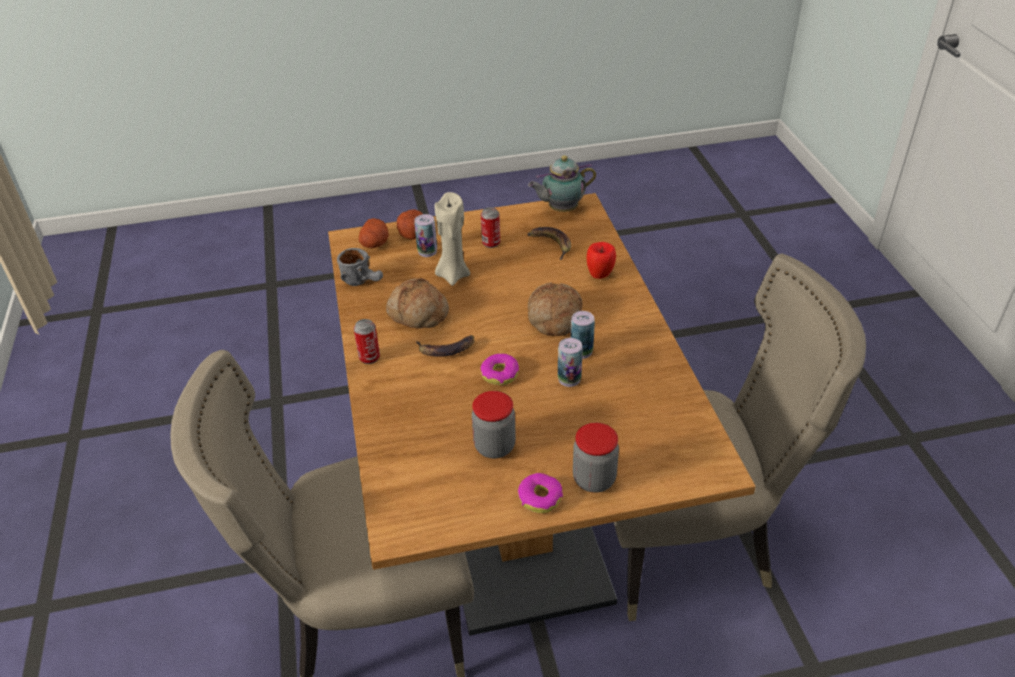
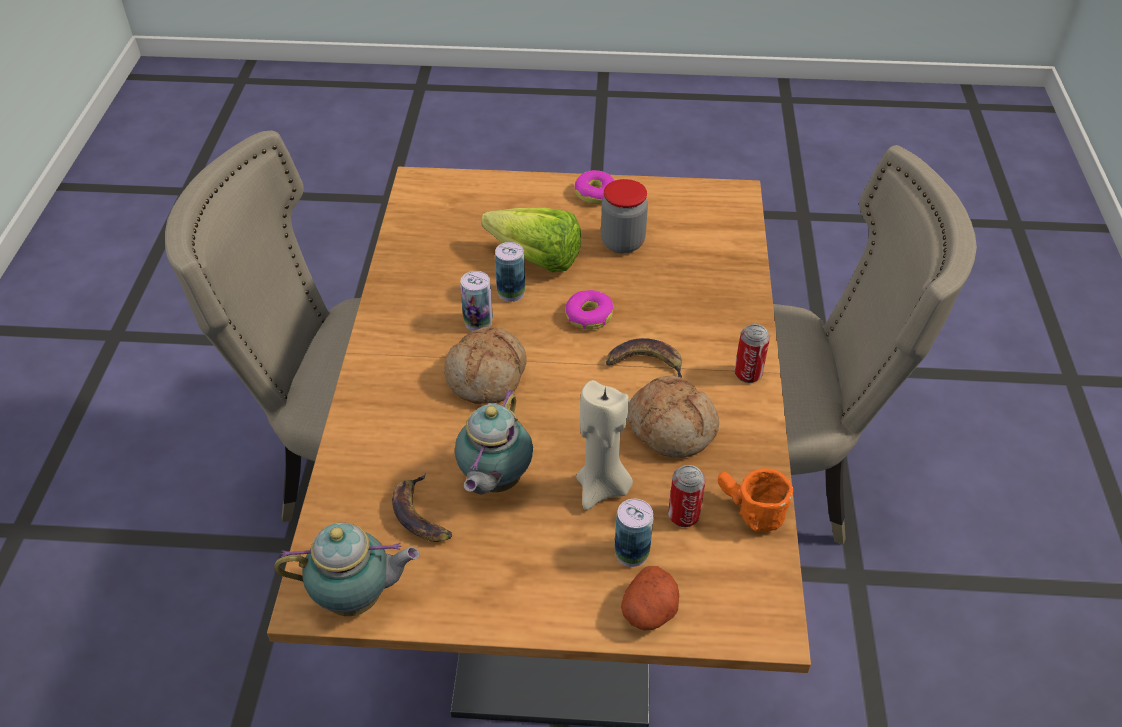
camera: 165 degrees left, 5 degrees up
grey mug [337,248,383,286] -> orange mug [718,468,793,532]
potato [359,218,389,248] -> none
can [481,207,500,248] -> can moved to [668,465,706,527]
jar [573,423,619,493] -> none
apple [586,242,616,279] -> none
none -> teapot [455,390,533,494]
none -> lettuce [481,208,581,272]

